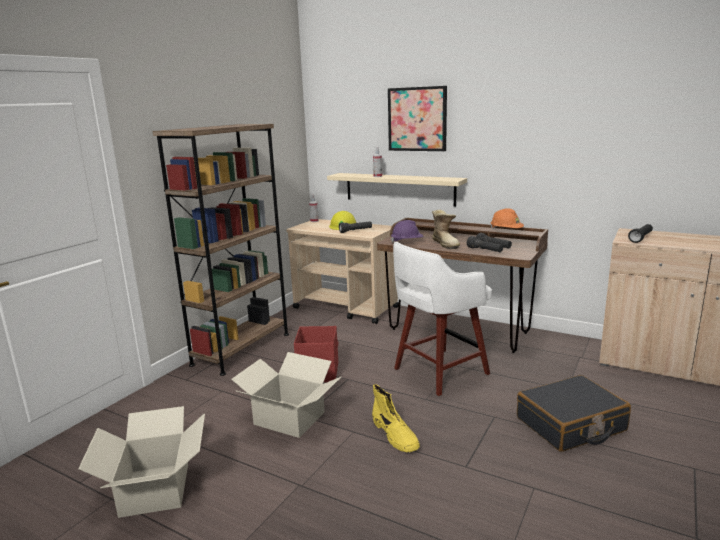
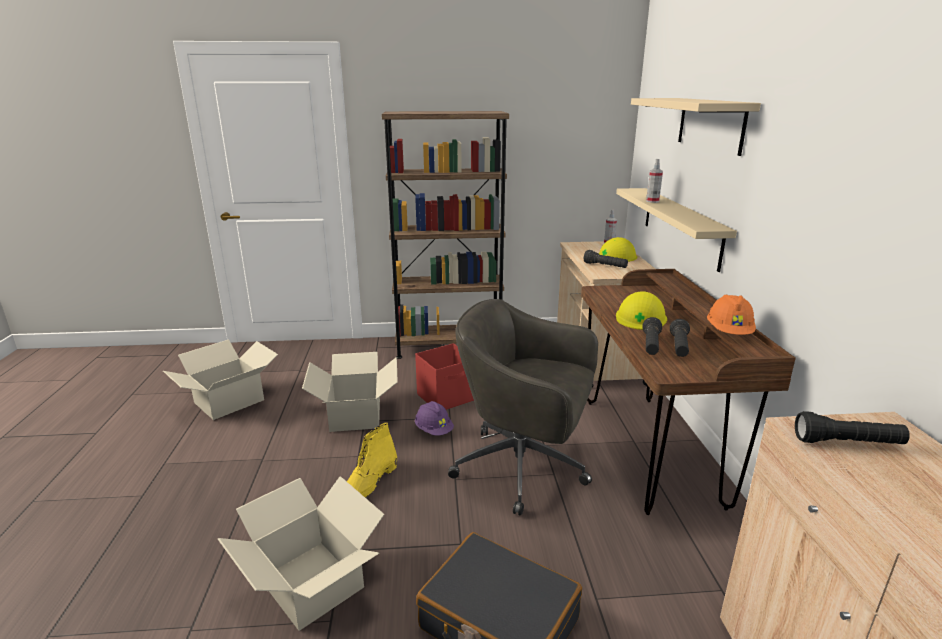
camera: 55 degrees right, 5 degrees up
picture [388,86,447,151] -> beige shelf [631,98,761,156]
purple hard hat [390,220,423,243] -> purple hard hat moved to [415,401,454,436]
white stool [393,242,492,396] -> grey office chair [448,299,598,516]
boot [432,210,460,249] -> yellow hard hat [616,292,667,330]
none -> cardboard box [218,476,385,631]

